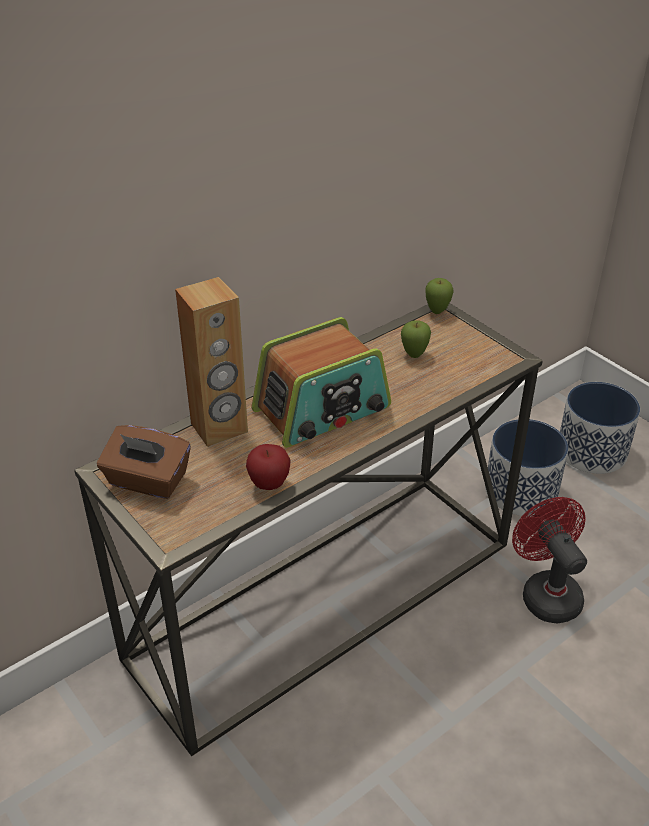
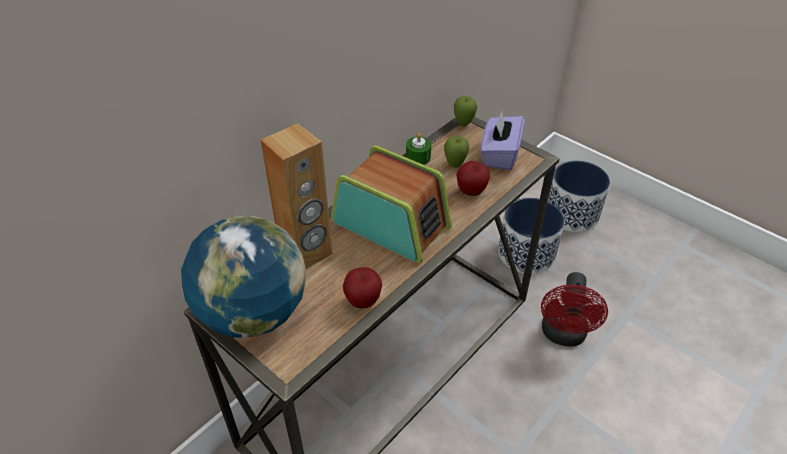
camera: 10 degrees left, 5 degrees up
brown tissue box [97,425,191,499] -> globe [181,216,306,338]
radio [251,317,391,448] -> radio turned 105 degrees counterclockwise [331,145,452,264]
red fan [512,497,587,623] -> red fan turned 135 degrees counterclockwise [541,272,608,346]
none -> green candle [406,133,431,165]
none -> apple [456,161,490,196]
none -> purple tissue box [480,110,525,170]

